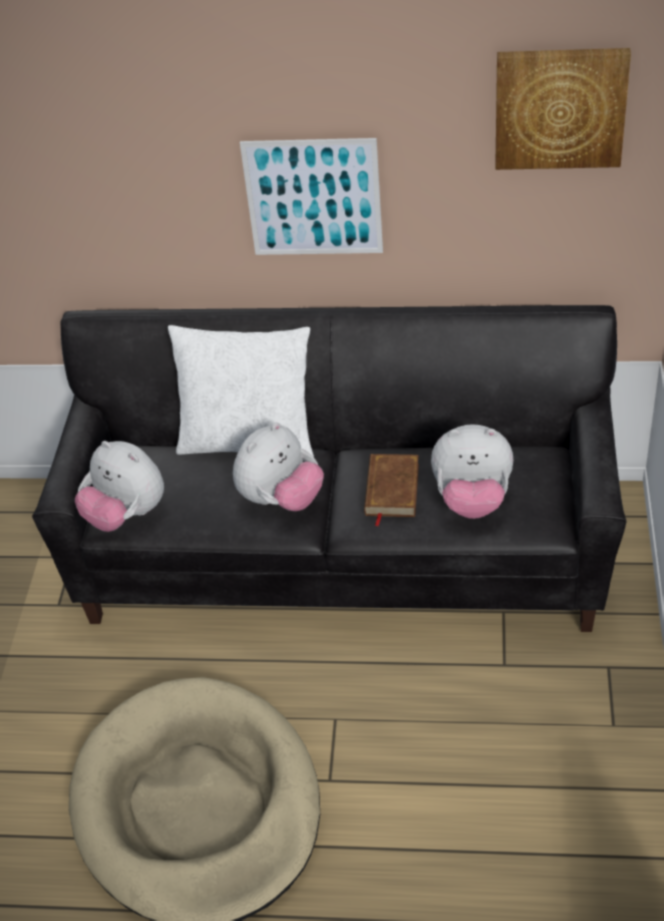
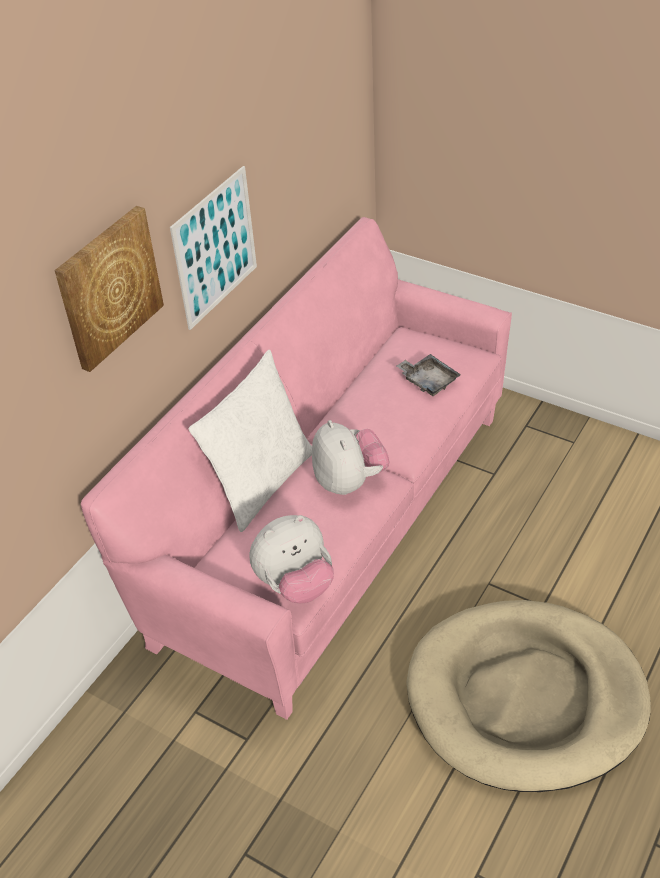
camera: 65 degrees left, 0 degrees up
black sofa [32,305,626,632] -> pink sofa [81,217,512,720]
brown book [364,454,419,526] -> none
plush toy [431,424,513,519] -> grey tray [397,354,461,396]
picture [496,48,631,170] -> picture moved to [55,206,164,372]

